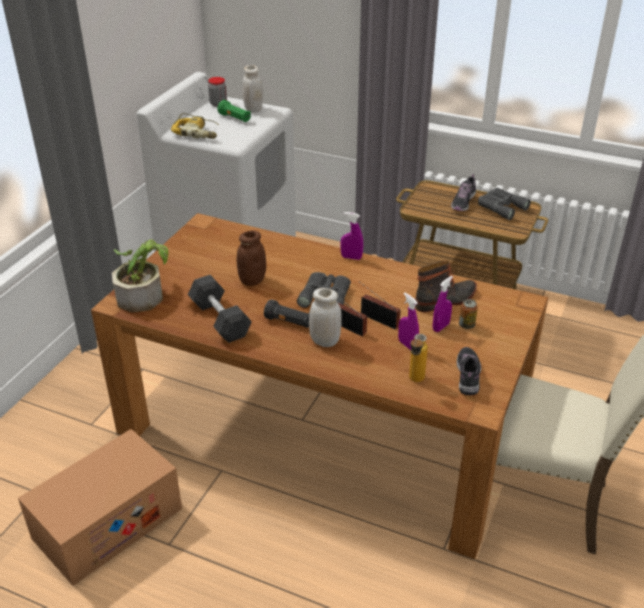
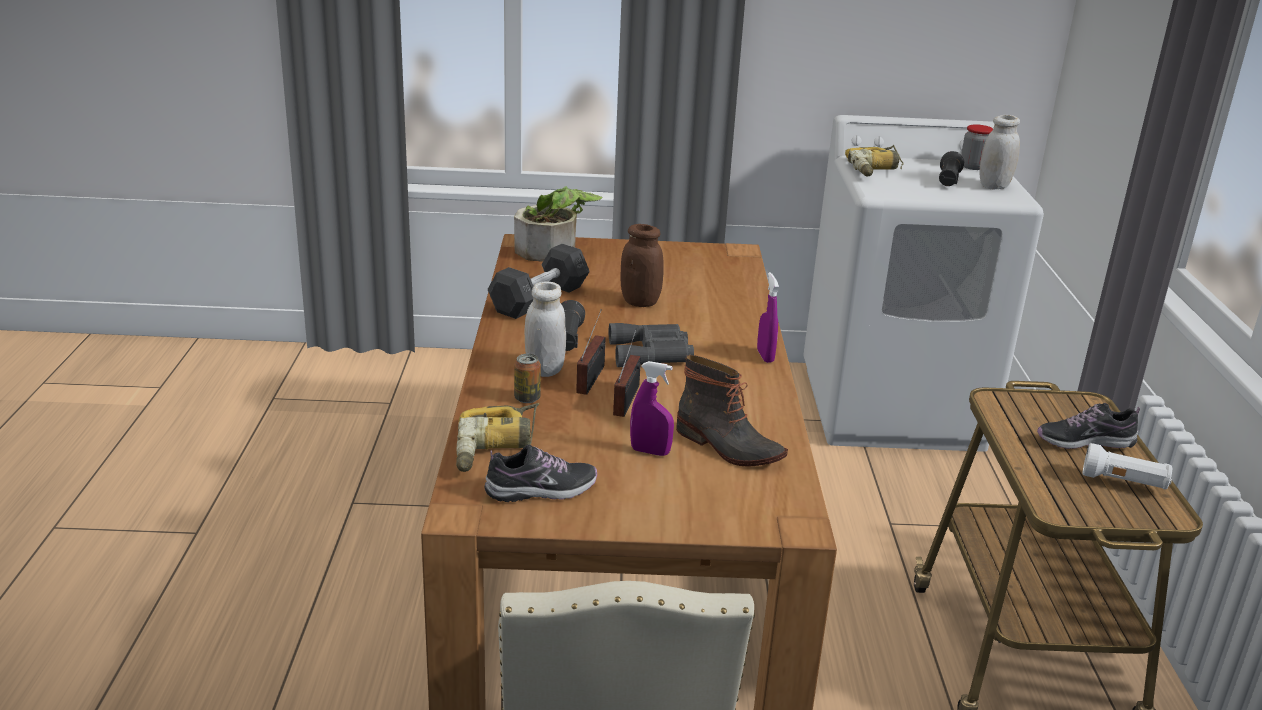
camera: 65 degrees right, 10 degrees down
cardboard box [18,429,182,586] -> none
green flashlight [217,100,251,122] -> black flashlight [939,151,964,186]
purple spray bottle [398,293,419,350] -> none
bottle [409,334,428,382] -> power drill [456,403,539,472]
can [459,299,478,329] -> can moved to [514,354,541,403]
grey binoculars [478,188,531,220] -> white flashlight [1082,443,1172,490]

